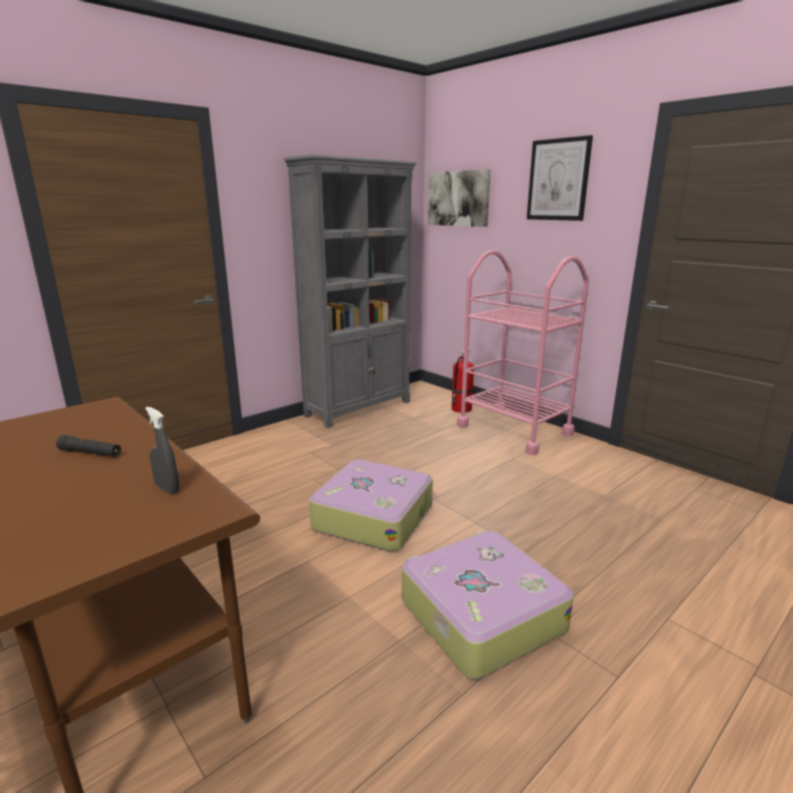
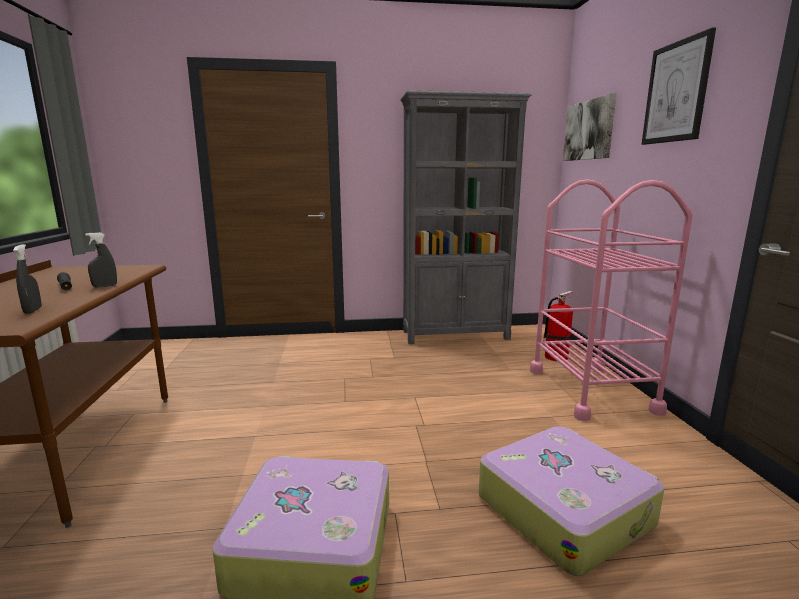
camera: 35 degrees right, 5 degrees down
suitcase [309,460,433,551] -> suitcase moved to [479,426,664,576]
none -> grey spray bottle [85,232,117,287]

